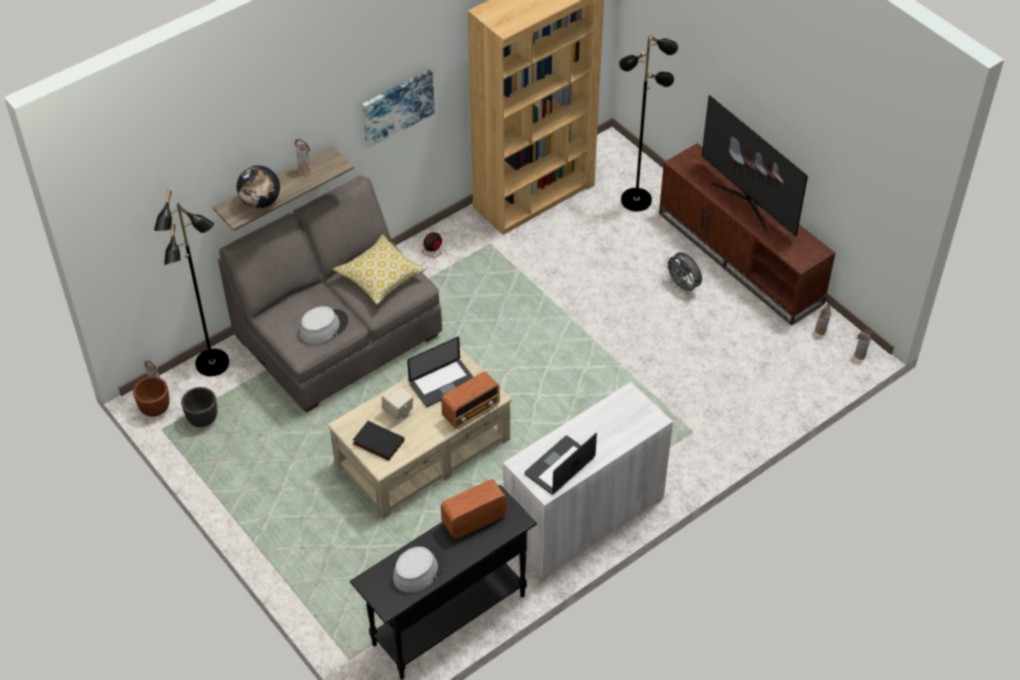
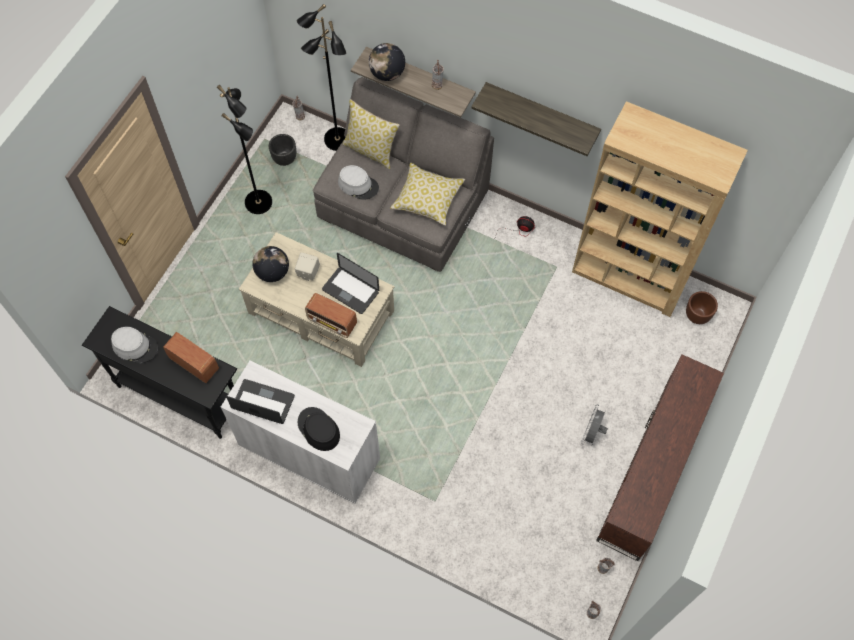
camera: 65 degrees right, 15 degrees up
brown planter [133,377,170,417] -> brown planter moved to [686,291,718,324]
black book [353,421,404,461] -> globe [252,246,289,282]
picture [362,70,435,147] -> shelf [471,82,601,156]
black floor lamp [619,35,678,212] -> black floor lamp moved to [217,85,272,214]
television [702,95,808,236] -> none
none -> black hat [298,407,340,451]
none -> pillow [343,99,400,170]

